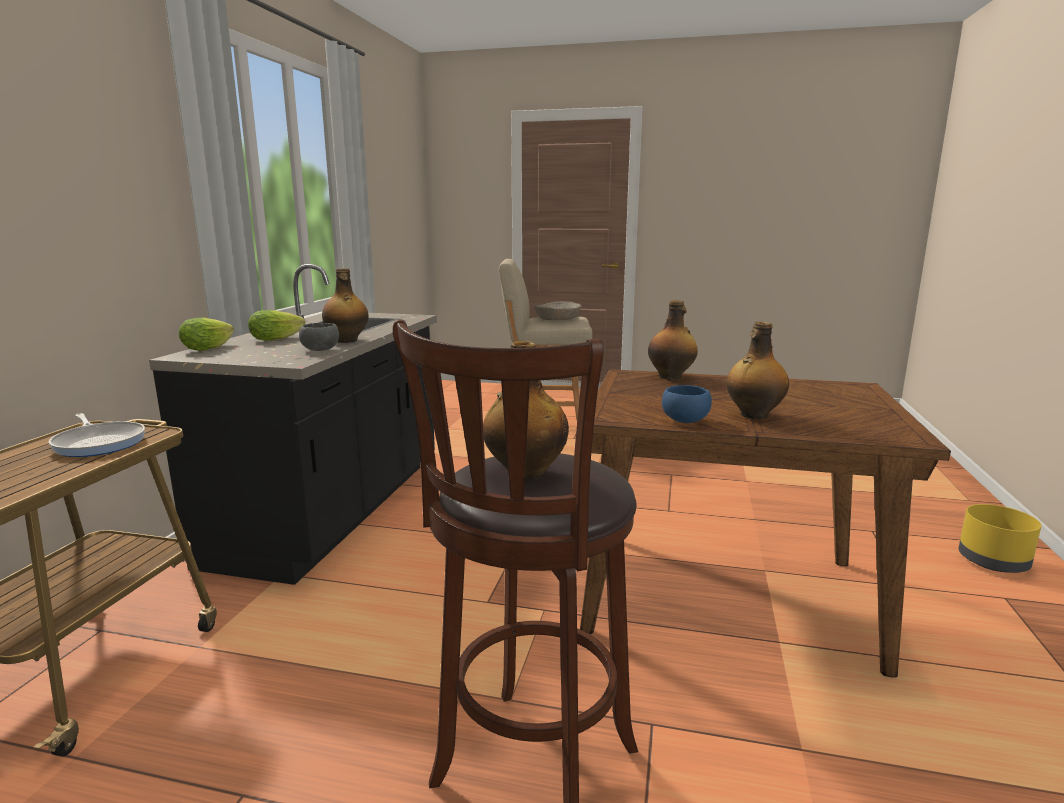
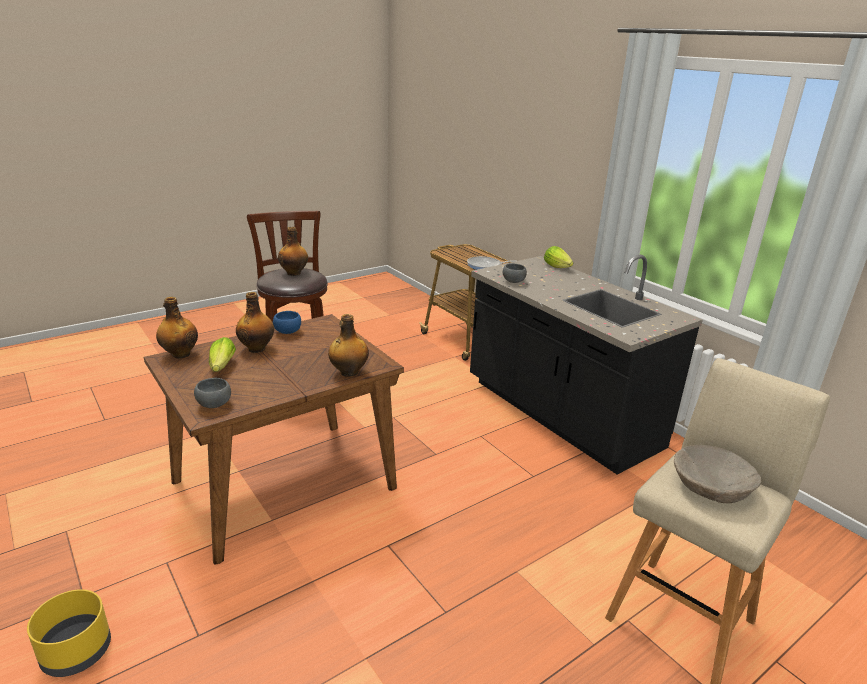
camera: 130 degrees right, 10 degrees up
lettuce [248,310,306,341] -> lettuce moved to [209,337,236,372]
bottle [322,268,369,343] -> bottle moved to [156,297,198,358]
none -> grey bowl [194,378,231,408]

